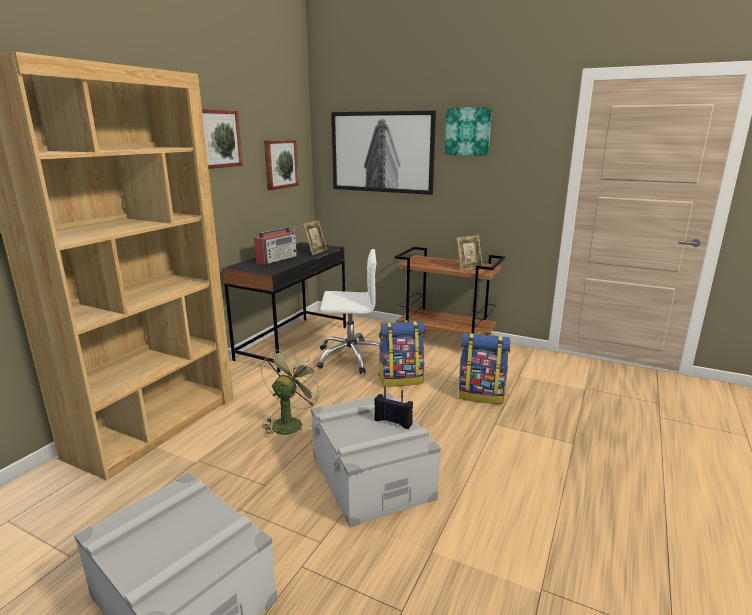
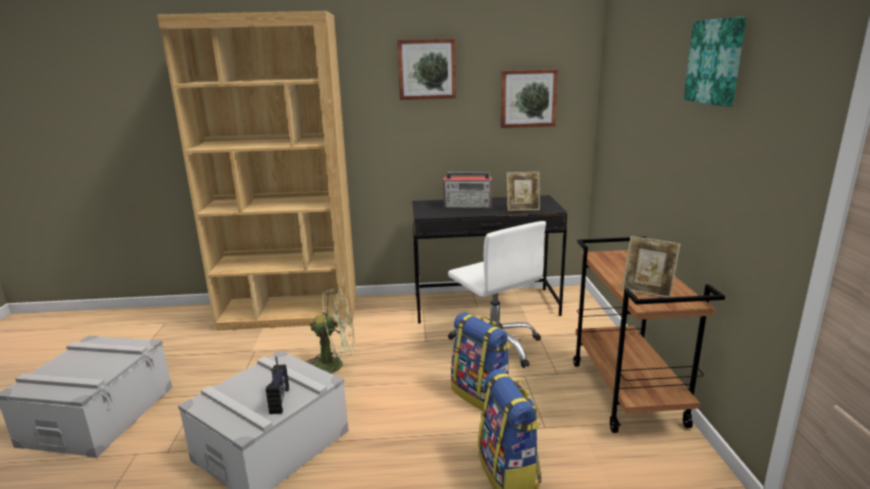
camera: 60 degrees right, 0 degrees up
picture [331,111,436,195] -> none

